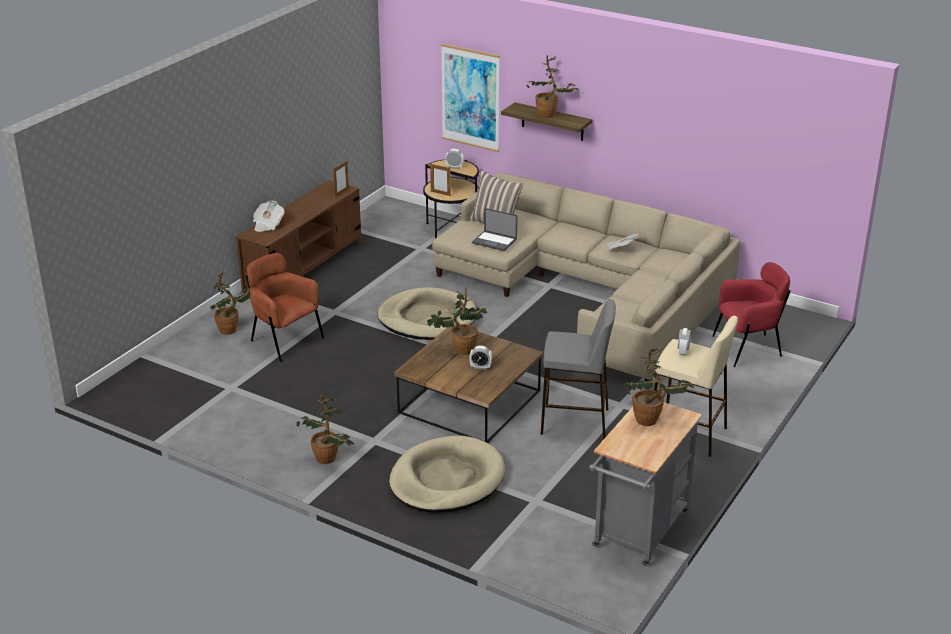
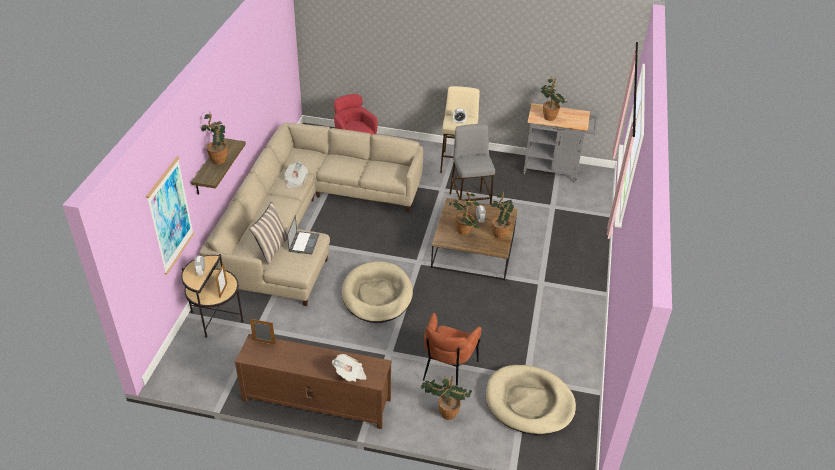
camera: 110 degrees left, 10 degrees up
potted plant [296,395,354,464] -> potted plant moved to [491,192,514,239]
beige dog bed [389,435,505,512] -> beige dog bed moved to [486,365,576,435]

